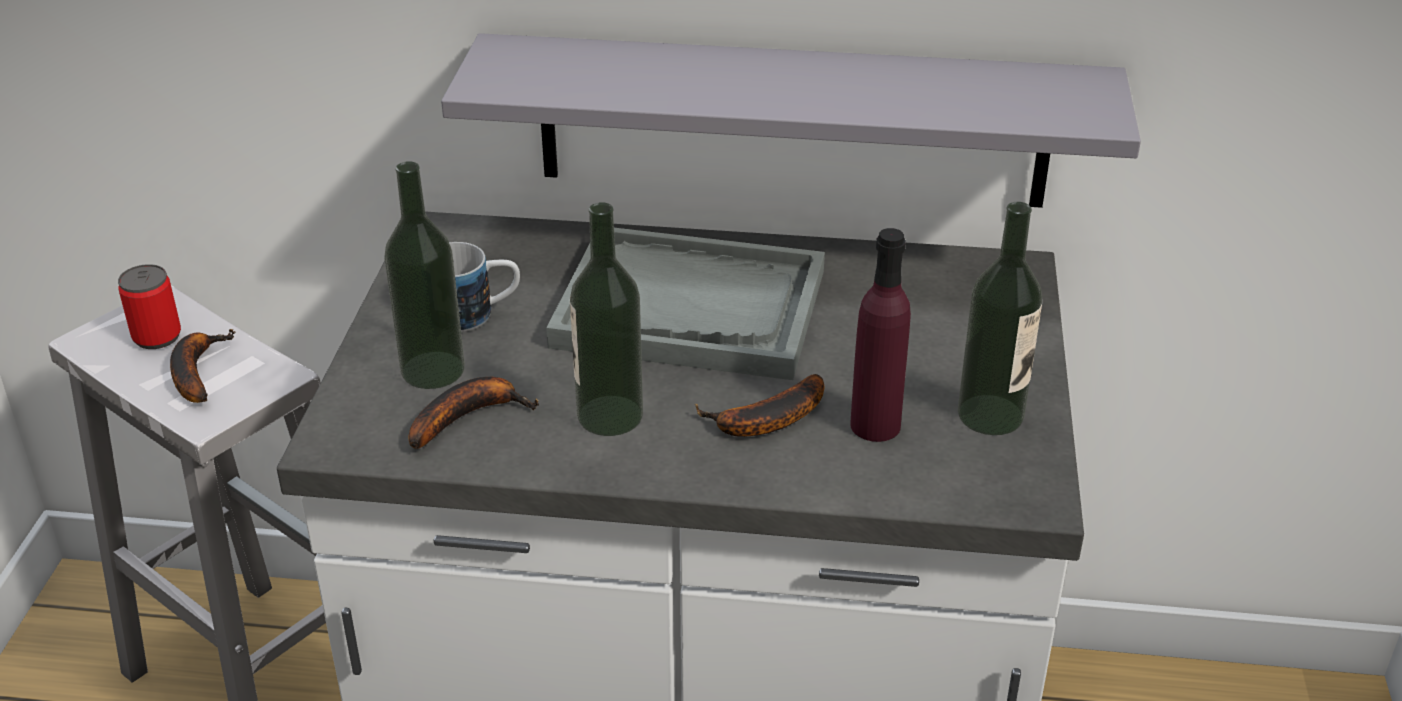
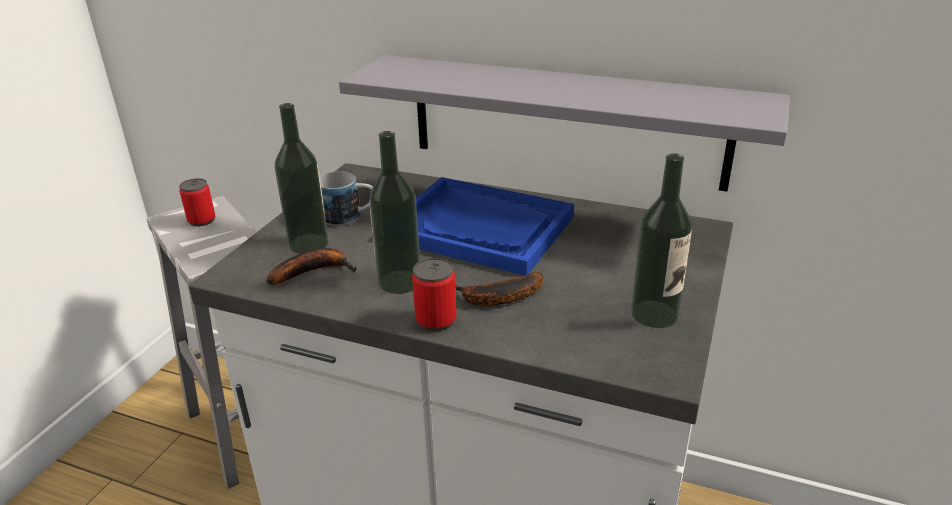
camera: 15 degrees right, 5 degrees down
banana [170,329,236,403] -> none
grey tray [546,228,825,380] -> blue tray [416,177,574,275]
purple bottle [850,228,911,442] -> none
none -> can [412,258,457,331]

